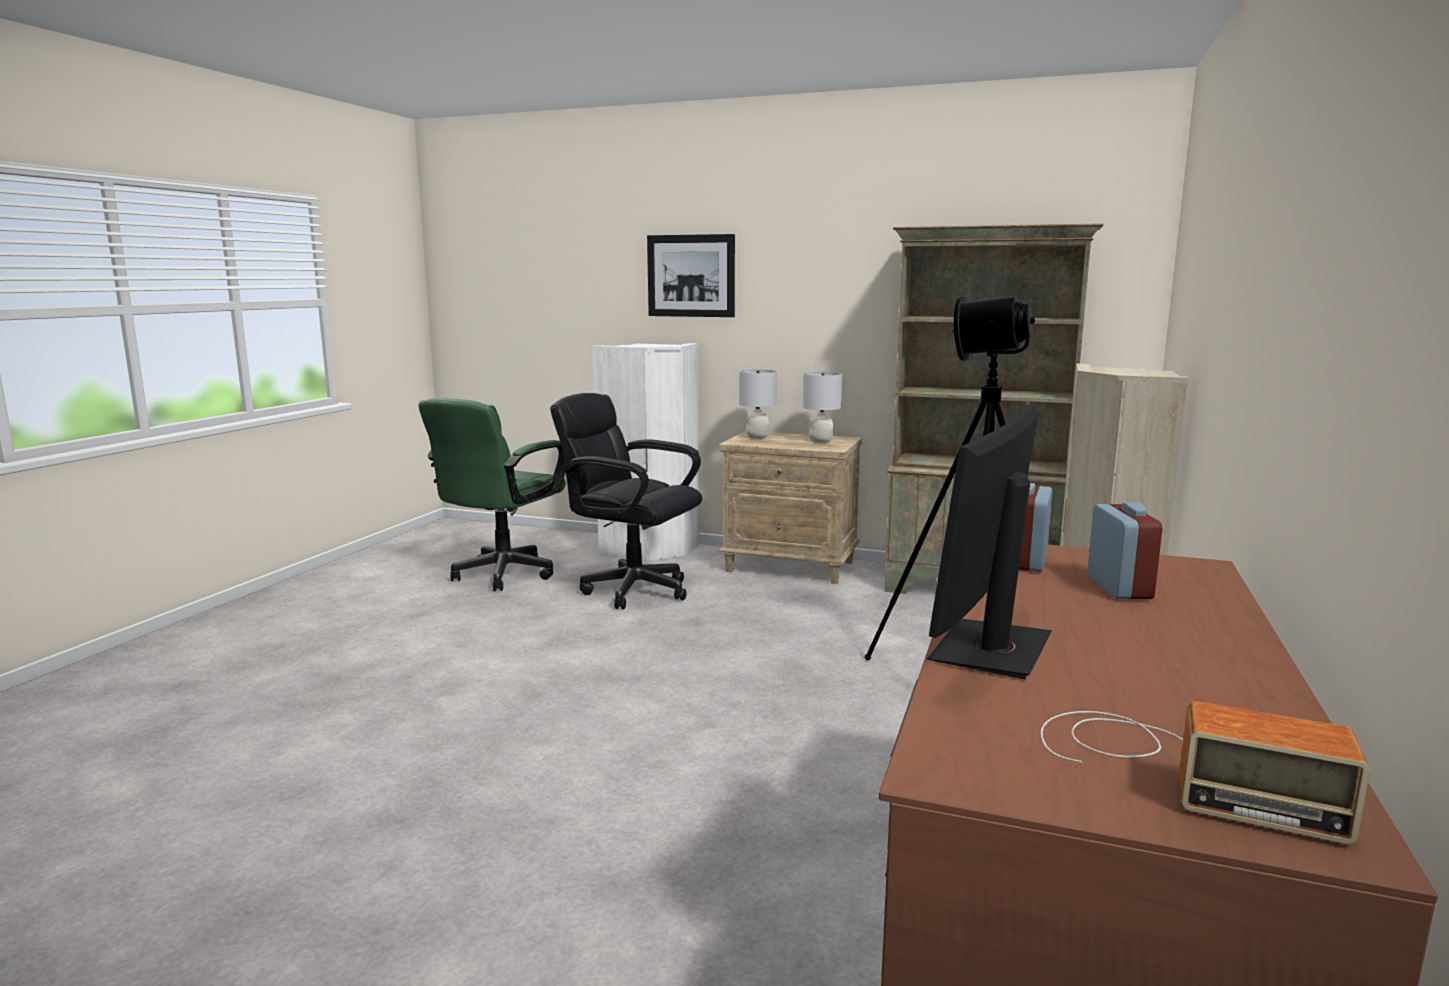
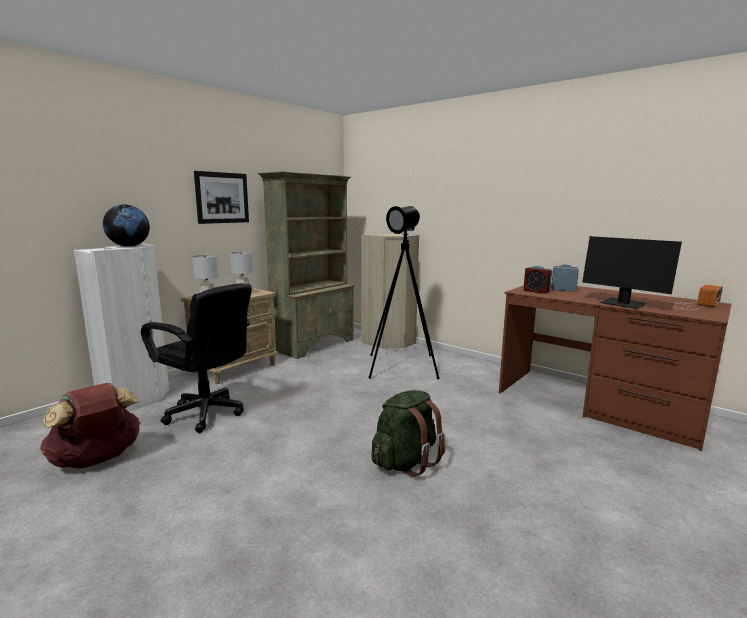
camera: 70 degrees left, 0 degrees up
green office chair [418,398,566,591] -> brown backpack [40,383,141,469]
black office chair [550,393,702,609] -> black office chair turned 105 degrees counterclockwise [141,283,252,433]
picture [647,234,735,317] -> picture moved to [194,171,249,224]
none -> globe [103,205,150,247]
none -> green backpack [371,390,445,477]

